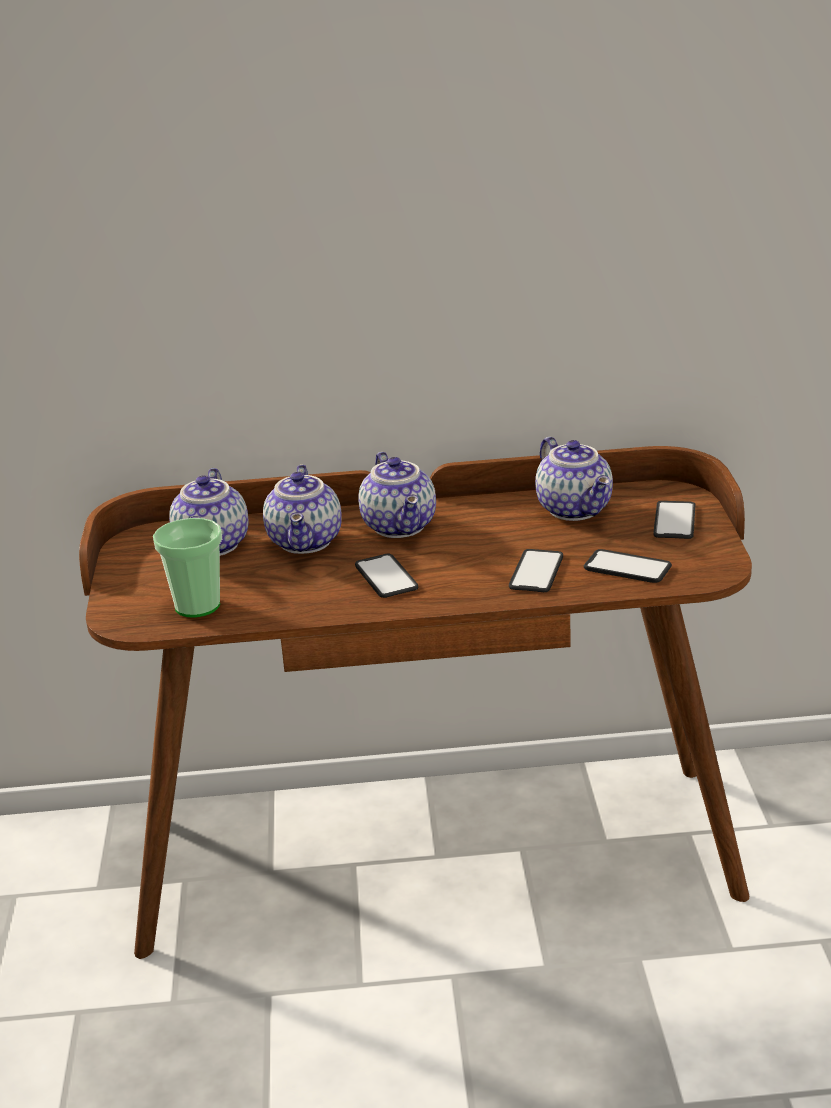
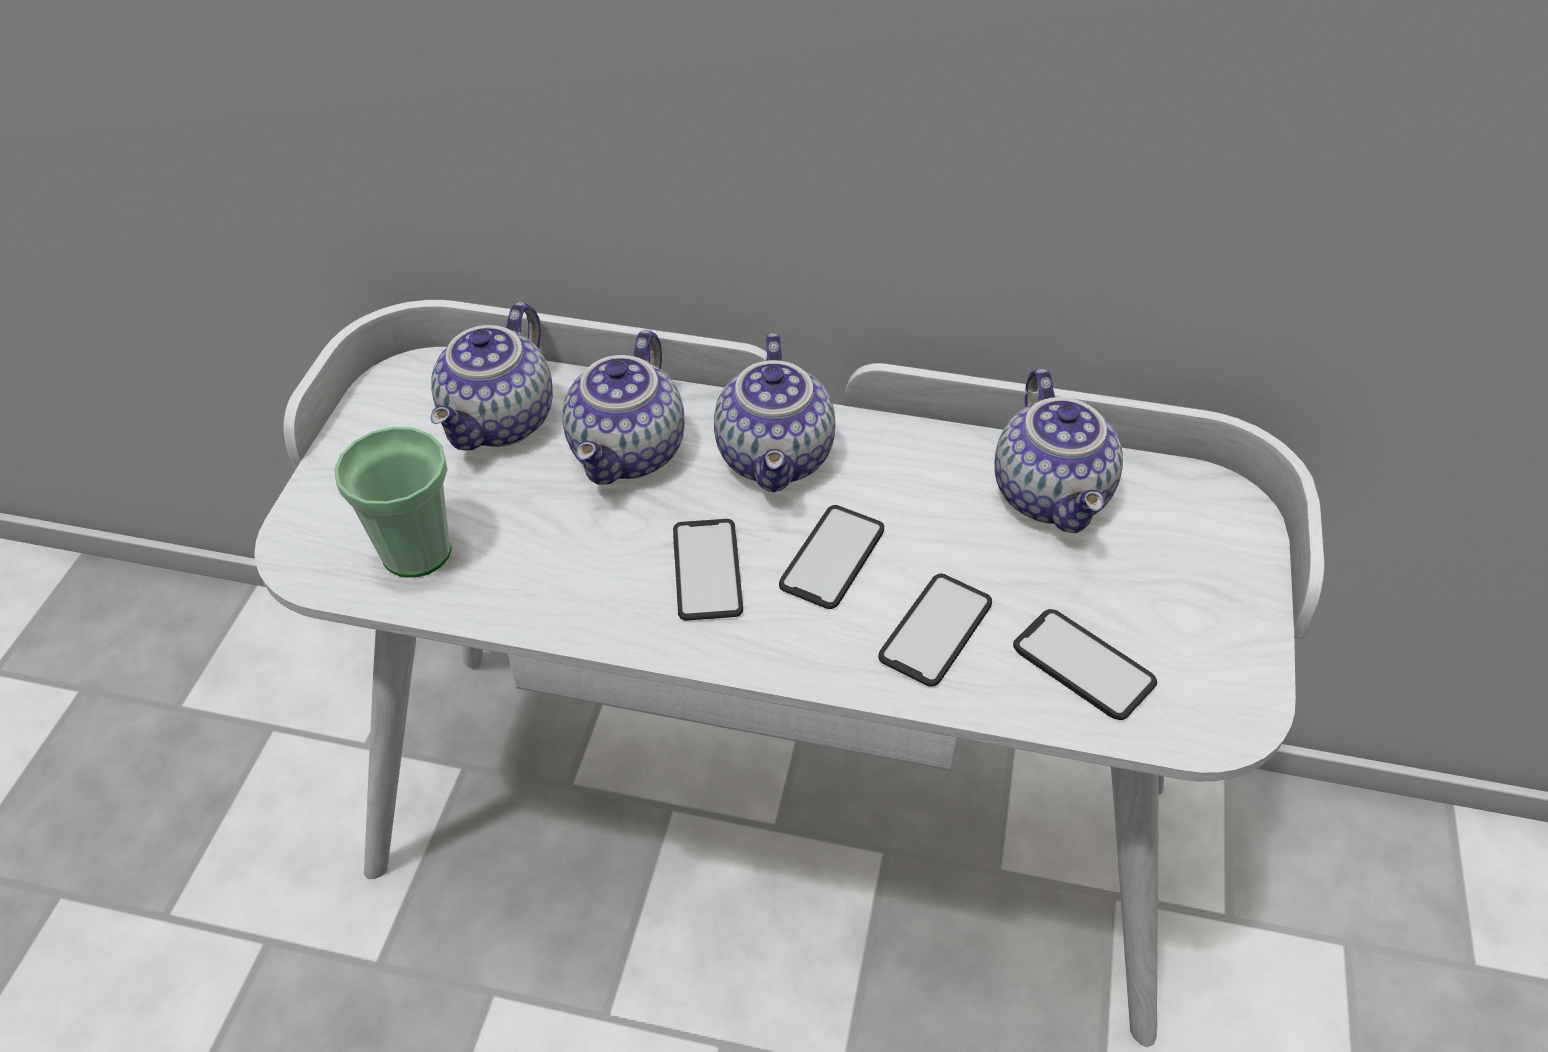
camera: 15 degrees right, 20 degrees up
brown desk [79,446,752,959] -> white desk [254,300,1324,1047]
phone [653,501,695,539] -> phone moved to [779,505,884,609]

